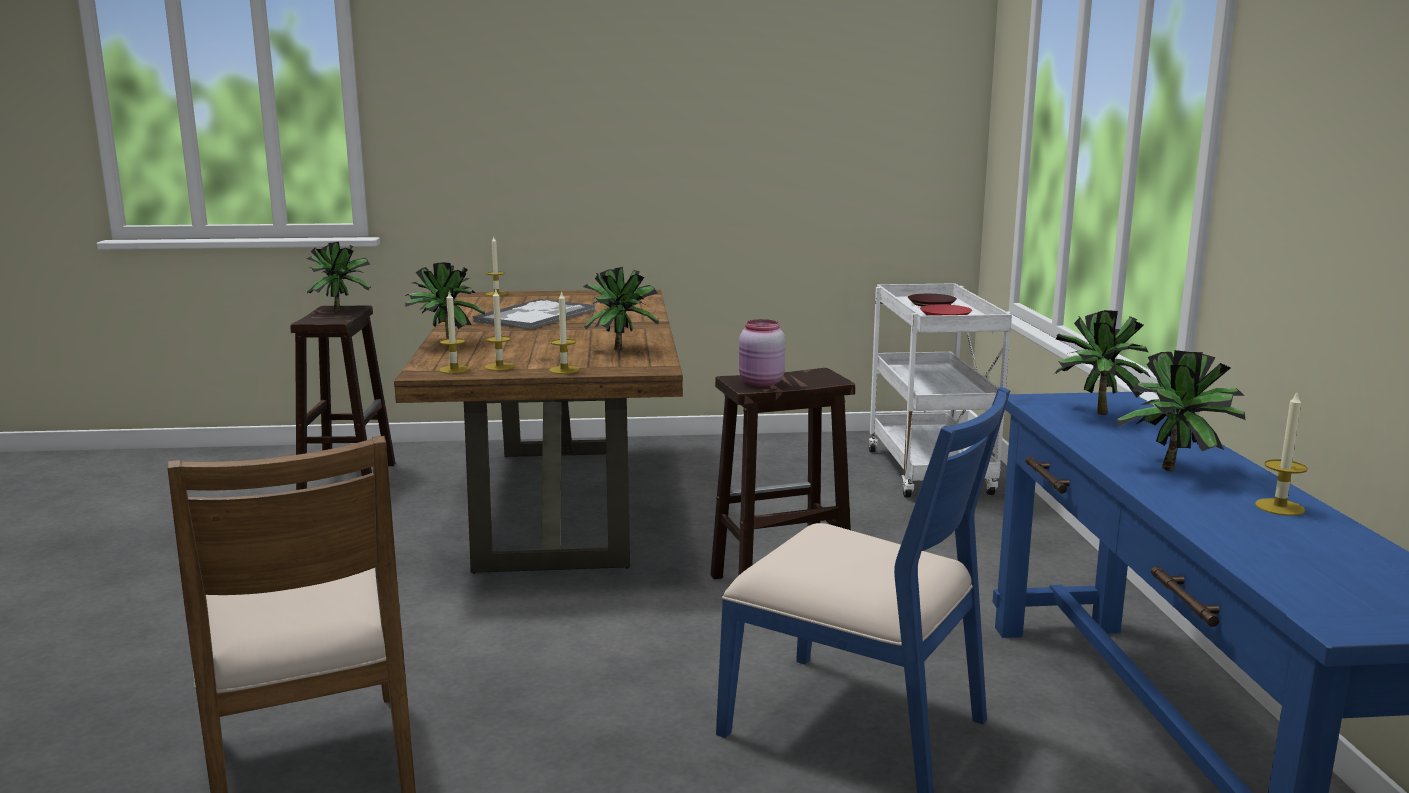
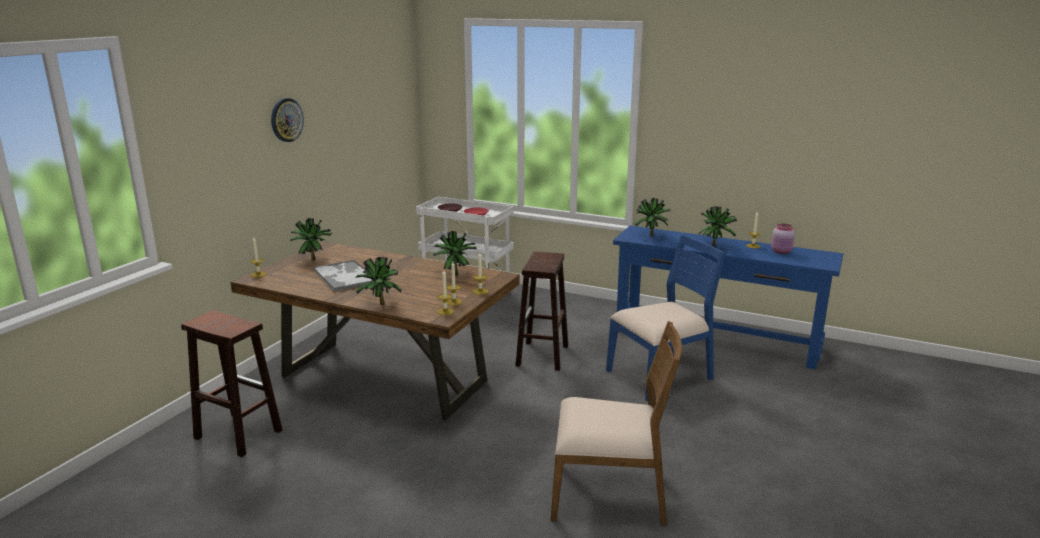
camera: 60 degrees left, 5 degrees up
potted plant [307,242,371,312] -> potted plant moved to [290,218,332,261]
pink jar [739,319,785,386] -> pink jar moved to [771,224,795,254]
none -> wall clock [271,98,304,142]

